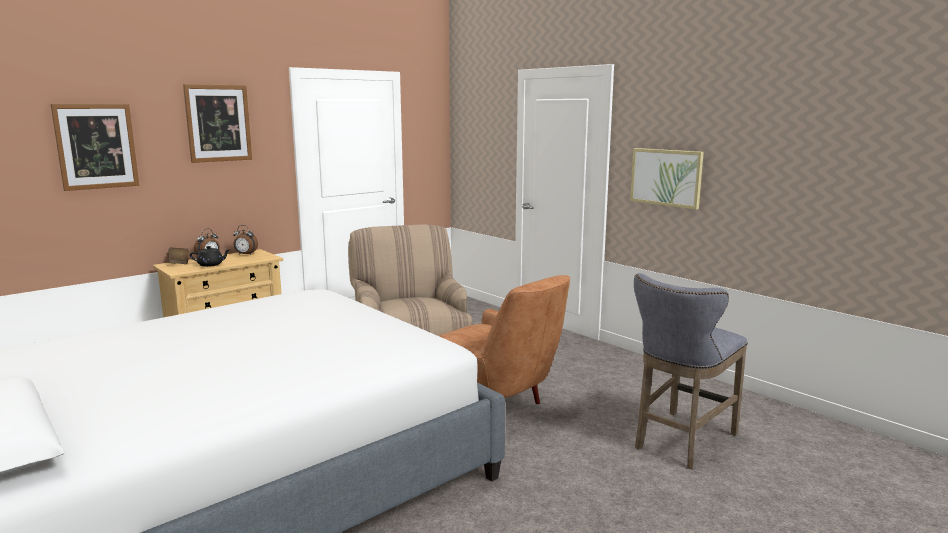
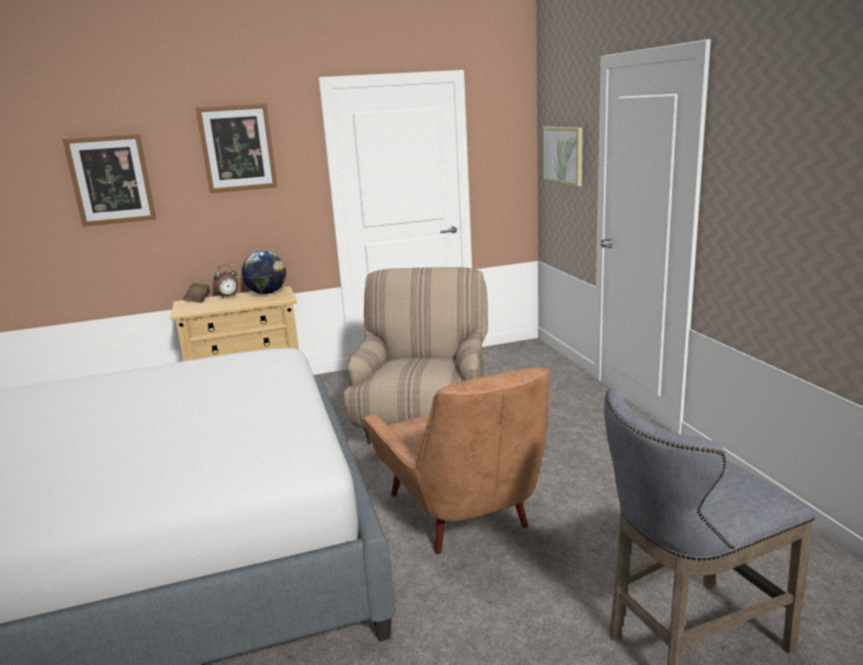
camera: 25 degrees right, 5 degrees up
black teapot [190,246,231,267] -> none
alarm clock [233,225,258,255] -> globe [242,251,286,294]
picture [630,148,704,210] -> picture moved to [543,127,583,186]

